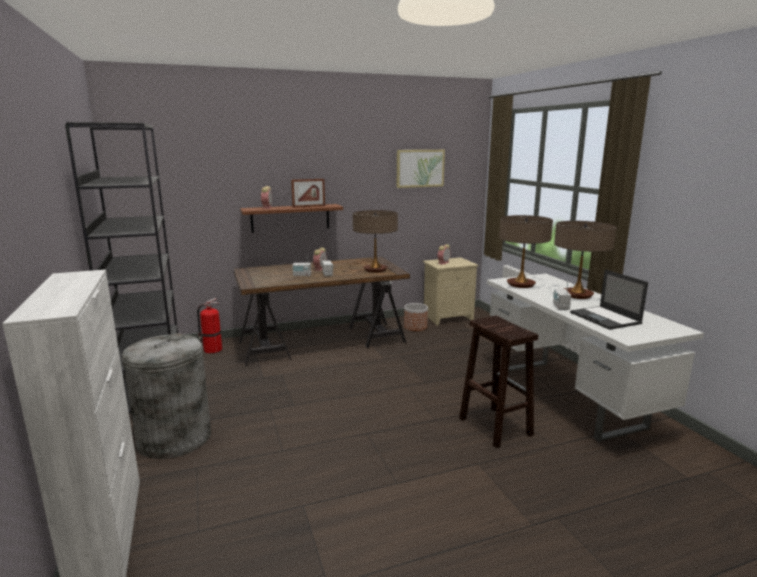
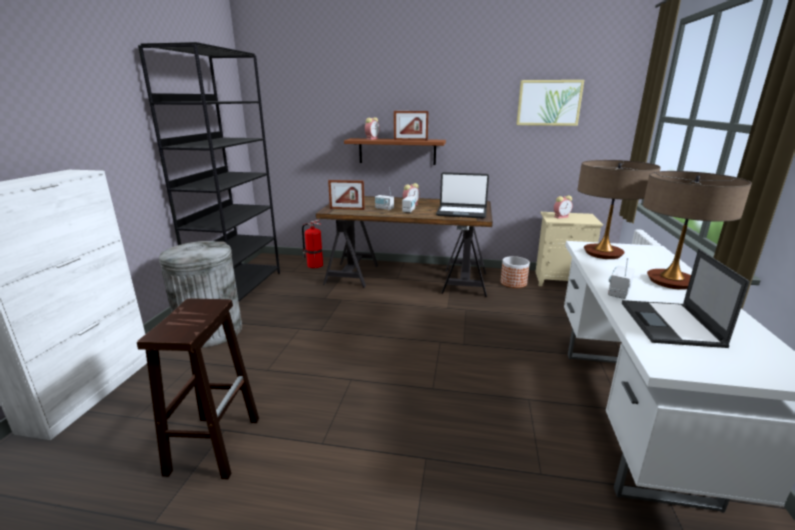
camera: 30 degrees right, 5 degrees up
table lamp [353,210,398,273] -> laptop [436,172,489,218]
brown stool [459,315,538,448] -> brown stool moved to [137,298,259,479]
none -> picture frame [328,180,365,210]

